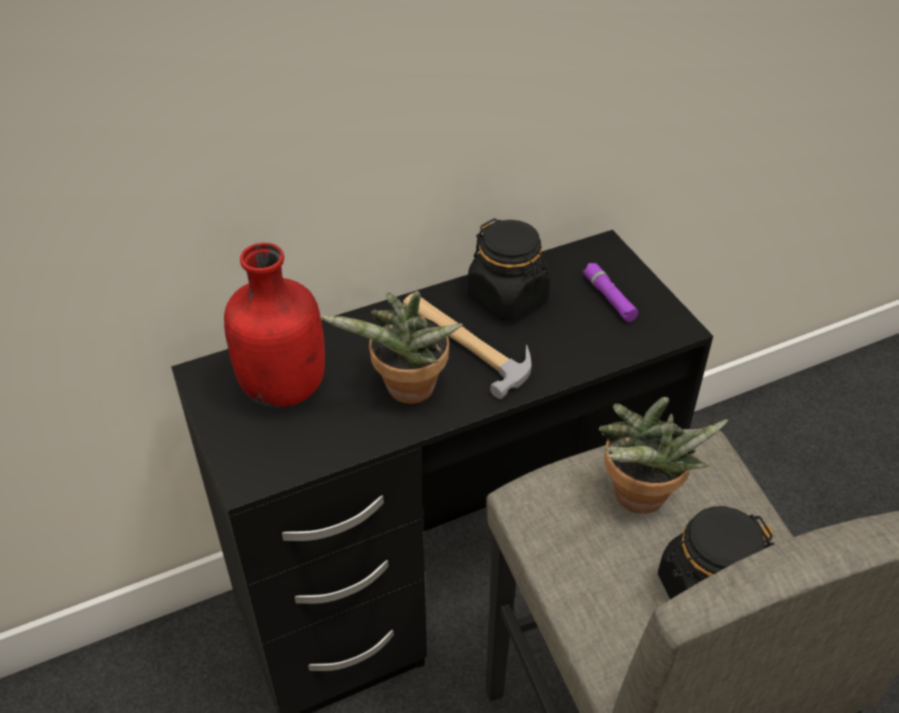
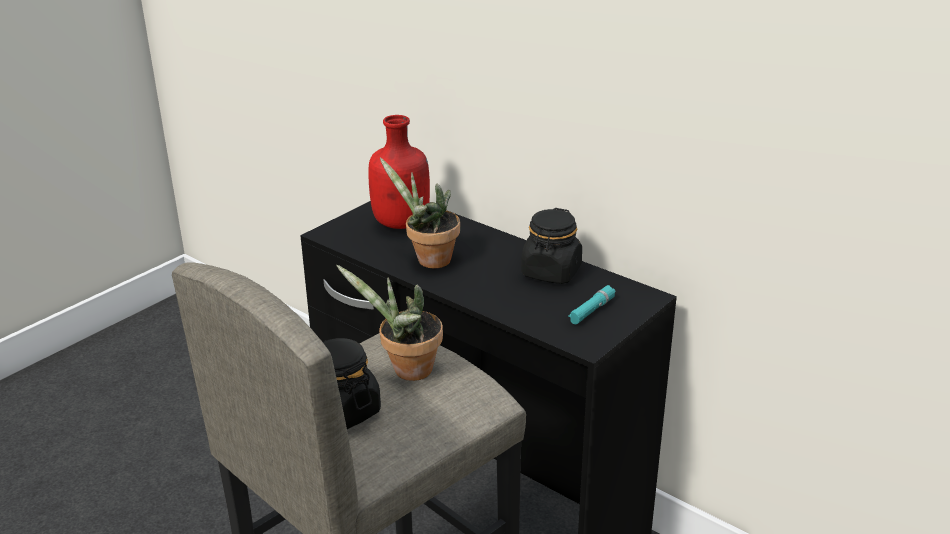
camera: 65 degrees right, 15 degrees down
hammer [403,293,532,399] -> none
purple flashlight [583,263,639,322] -> turquoise flashlight [568,285,615,324]

